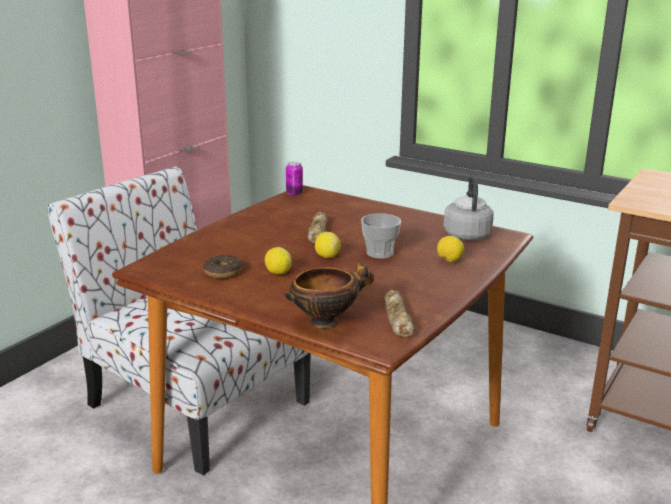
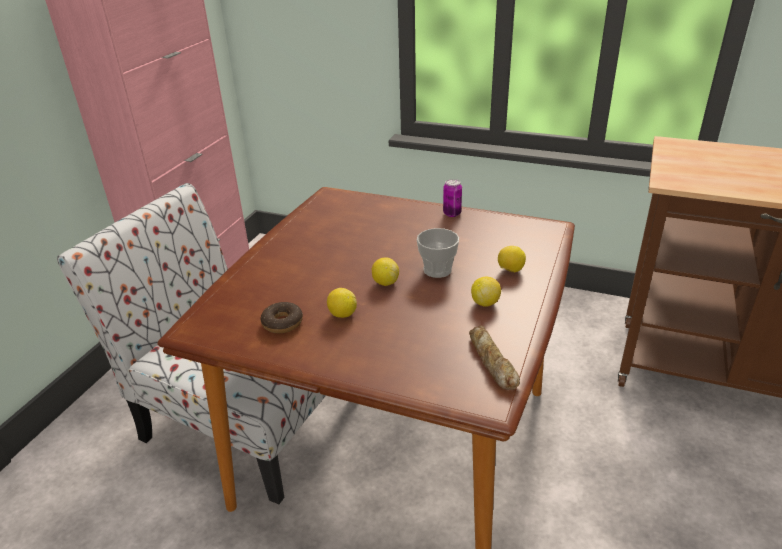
camera: 10 degrees left, 10 degrees up
bowl [285,260,374,329] -> none
can [286,161,303,196] -> can moved to [443,179,462,217]
bread [308,212,328,244] -> none
grey kettle [443,176,494,240] -> none
none -> lemon [471,277,501,307]

